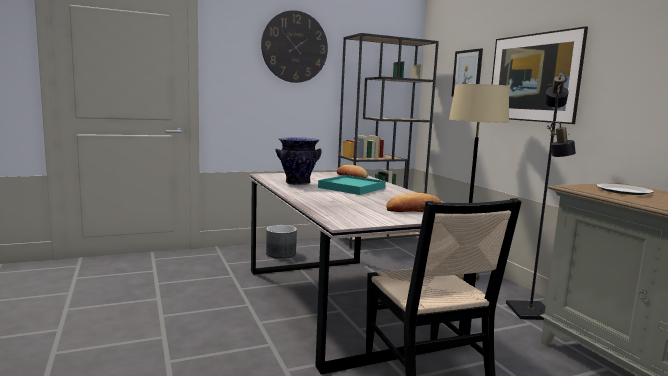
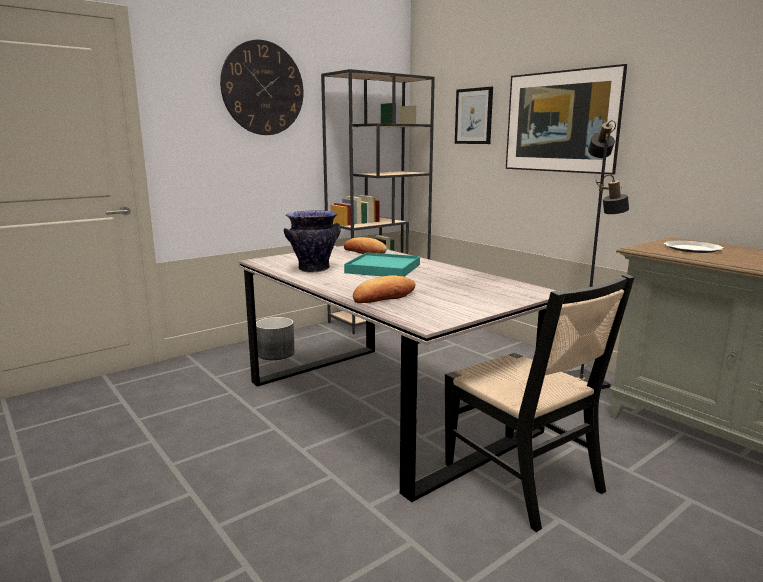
camera: 15 degrees left, 5 degrees up
bread [386,193,441,212] -> bread moved to [353,275,416,303]
beige floor lamp [449,84,509,281] -> none

